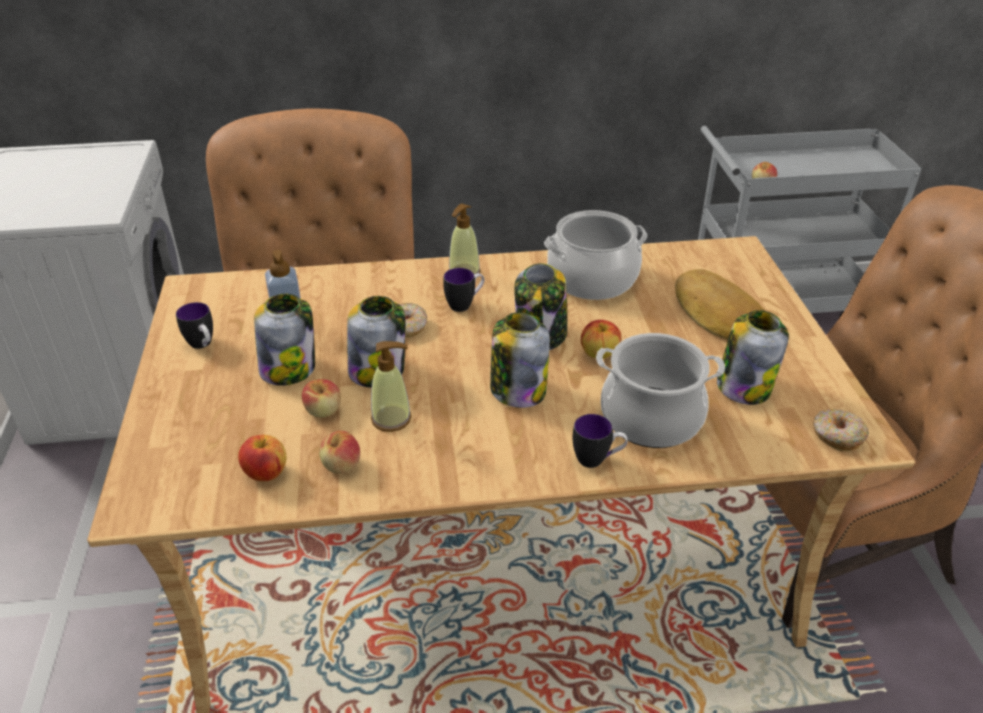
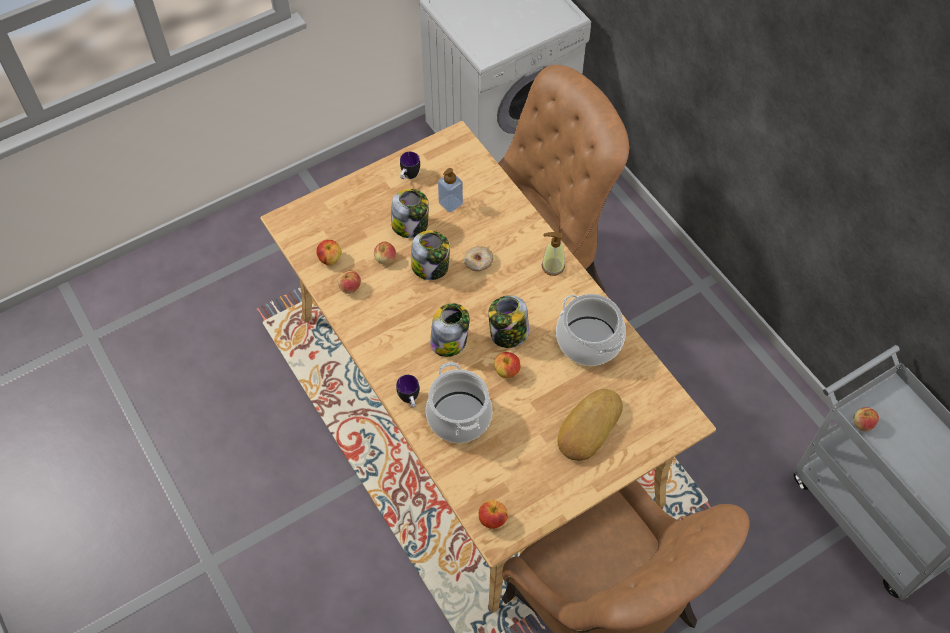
camera: 65 degrees right, 20 degrees up
soap dispenser [371,341,412,432] -> none
mug [443,268,484,312] -> none
jar [717,310,789,405] -> none
donut [813,409,869,451] -> apple [479,500,508,529]

